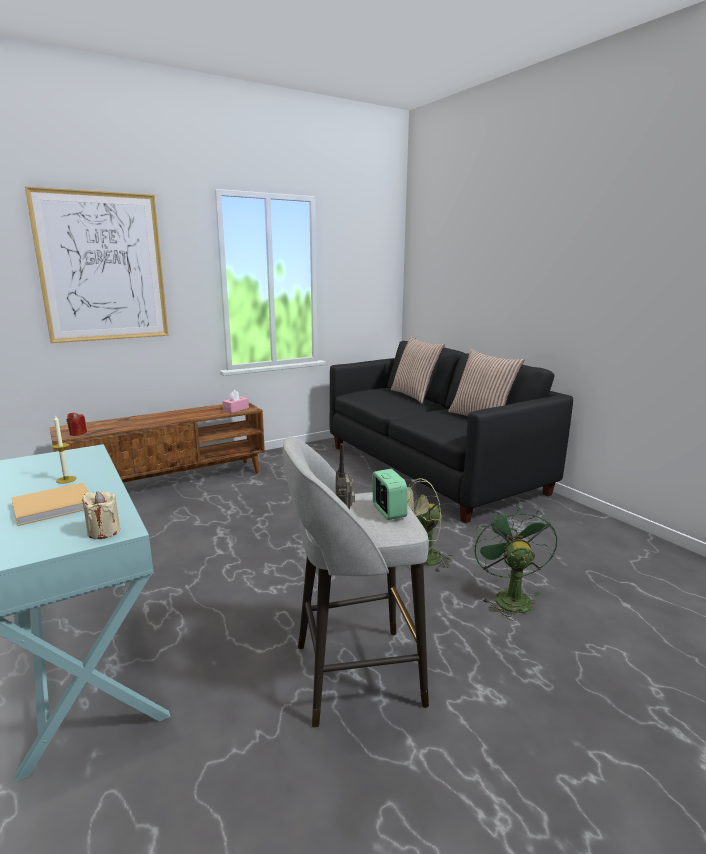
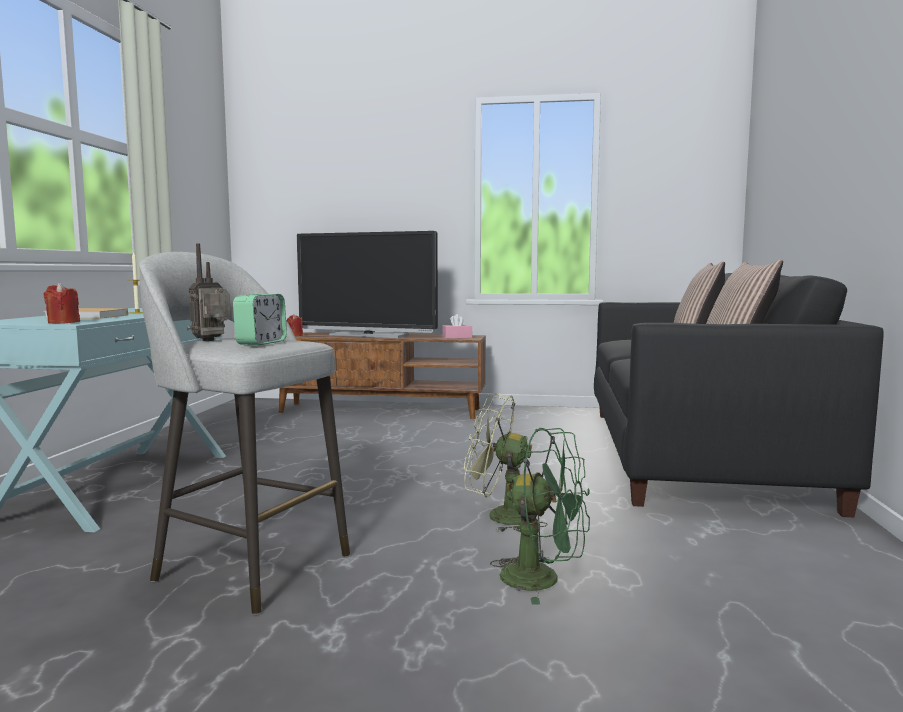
camera: 40 degrees right, 10 degrees down
picture [25,186,169,343] -> none
beige candle [82,491,120,539] -> red candle [44,282,80,324]
green fan [473,505,558,621] -> green fan turned 75 degrees clockwise [490,428,590,605]
none -> television [297,231,438,338]

